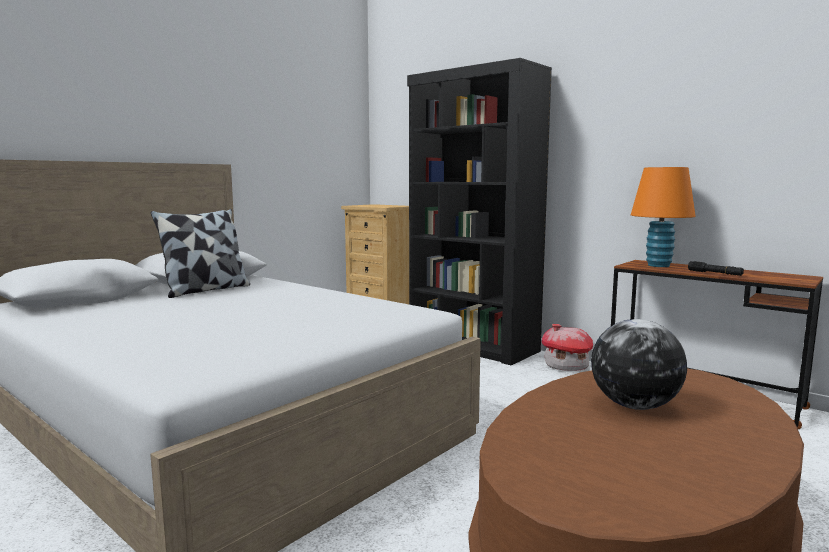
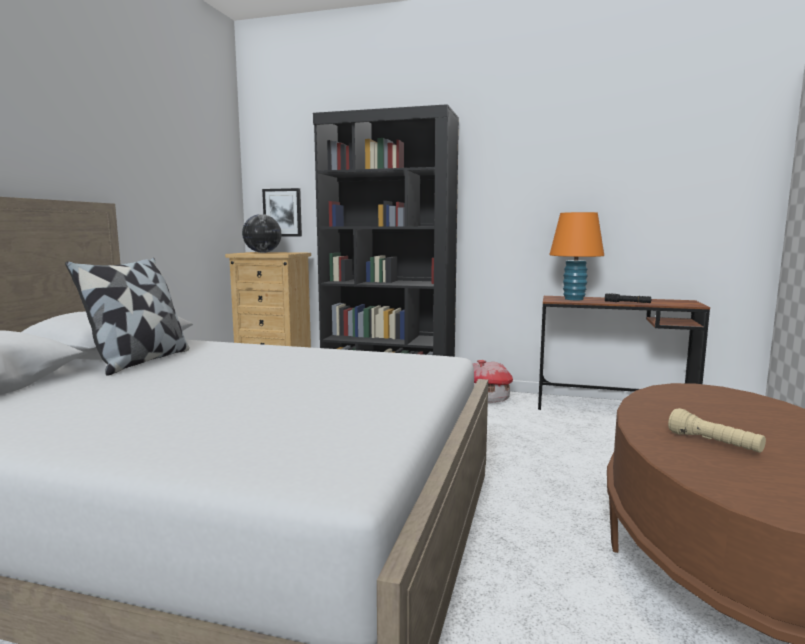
camera: 25 degrees left, 0 degrees up
globe [591,319,687,410] -> globe moved to [242,214,282,253]
none -> picture [262,188,302,237]
none -> beige flashlight [668,408,766,453]

